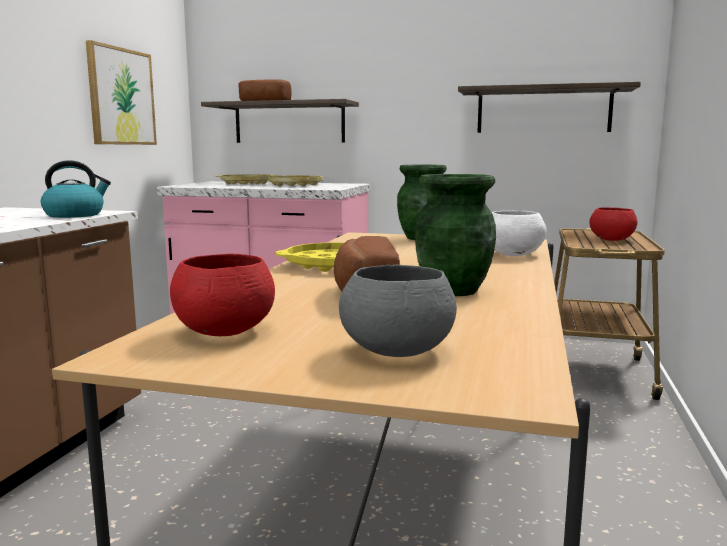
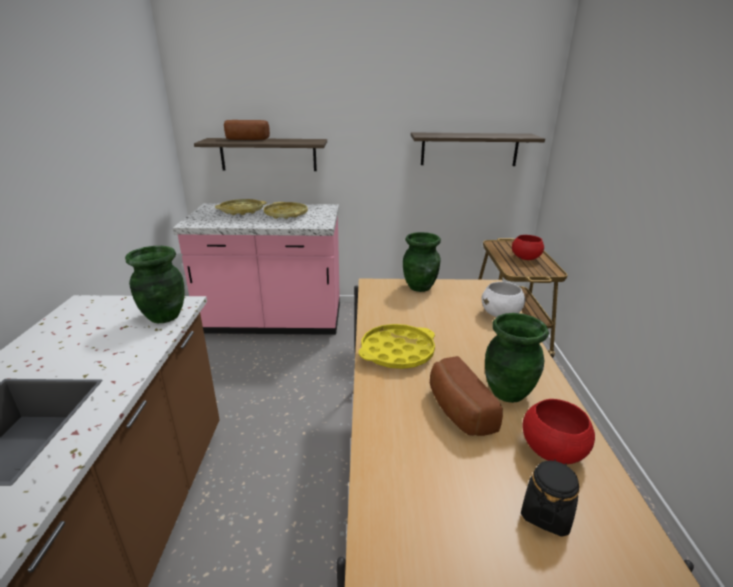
camera: 15 degrees left, 15 degrees up
kettle [41,160,111,218] -> green vase [125,246,185,323]
picture [86,40,157,145] -> none
red bowl [170,254,275,336] -> red bowl moved to [522,399,595,464]
grey bowl [339,265,457,357] -> black jar [521,459,579,537]

